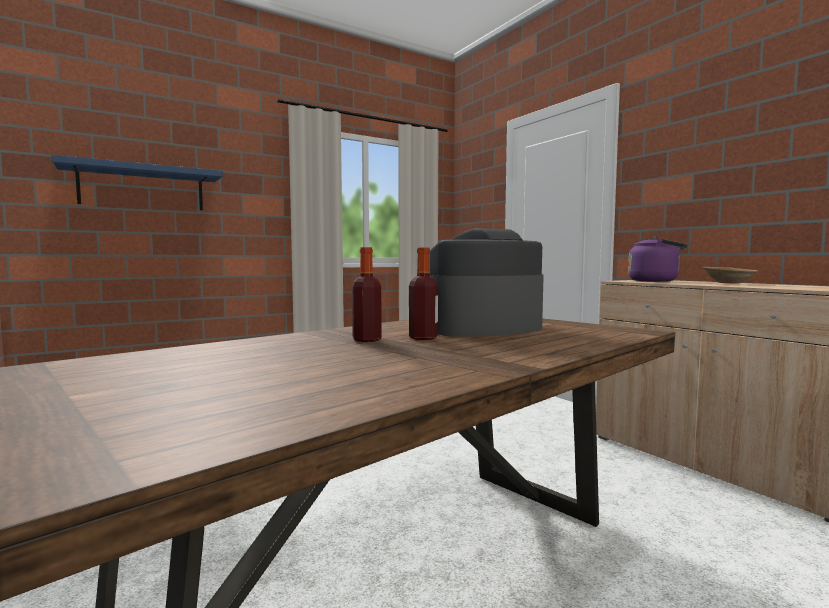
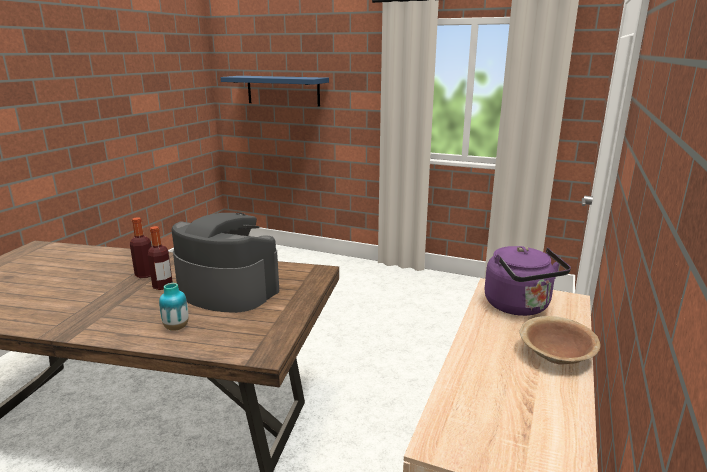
camera: 55 degrees right, 15 degrees up
none -> vase [159,283,189,331]

